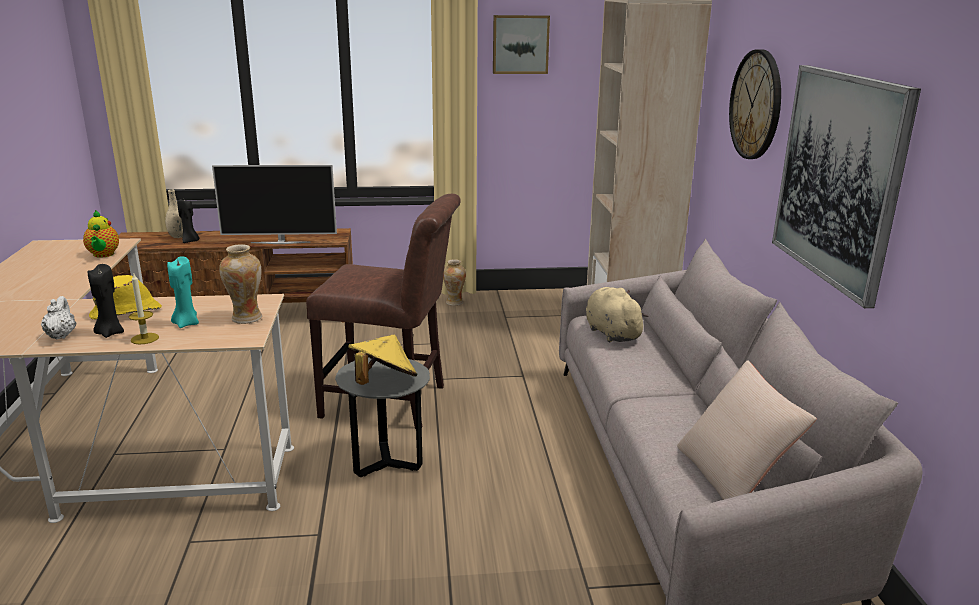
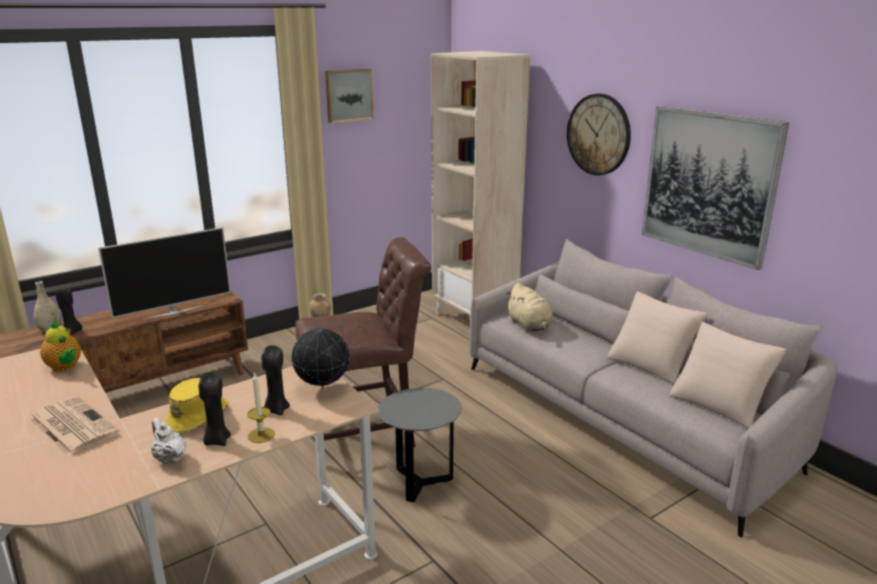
camera: 30 degrees left, 0 degrees up
turquoise candle [167,256,199,328] -> black candle [261,345,290,415]
vase [219,244,262,324] -> globe [292,324,350,389]
yellow hat [348,335,417,385] -> none
beige plush toy [586,287,648,342] -> beige plush toy turned 150 degrees counterclockwise [506,283,553,332]
none -> newspaper [28,396,120,457]
none -> beige pillow [607,291,707,385]

